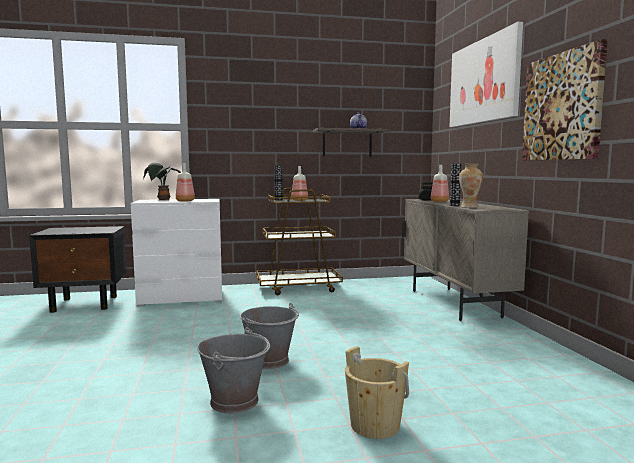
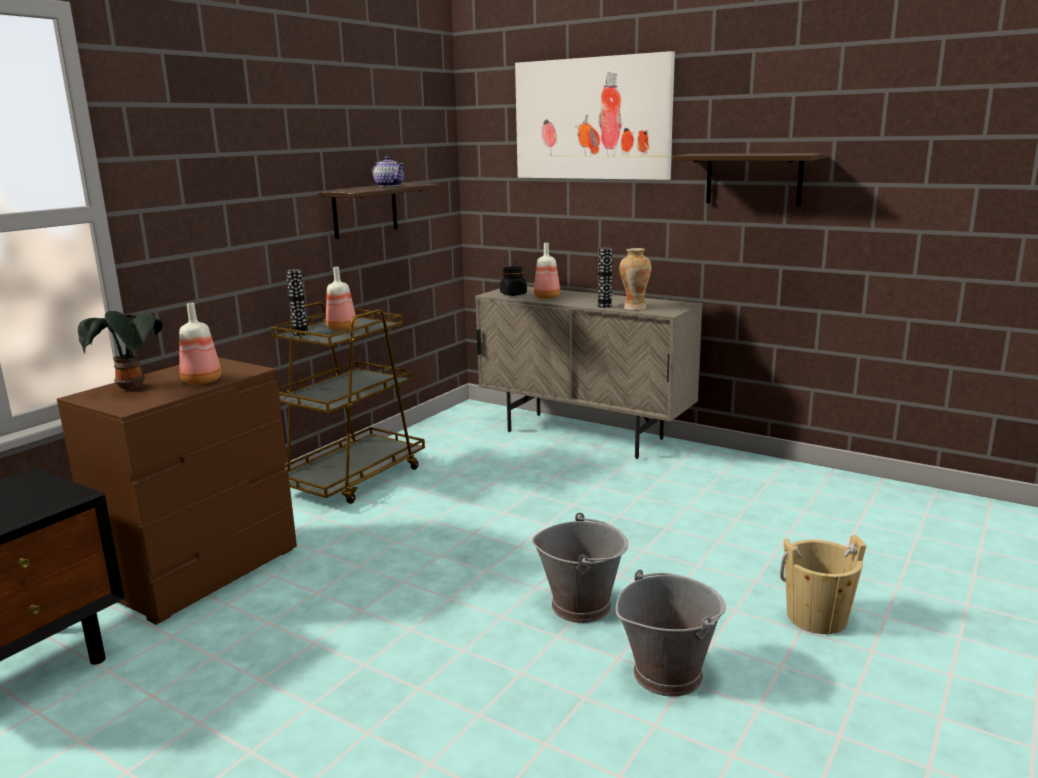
camera: 45 degrees left, 10 degrees up
white dresser [131,199,222,306] -> brown dresser [57,357,297,625]
picture [522,39,608,160] -> shelf [672,153,825,206]

